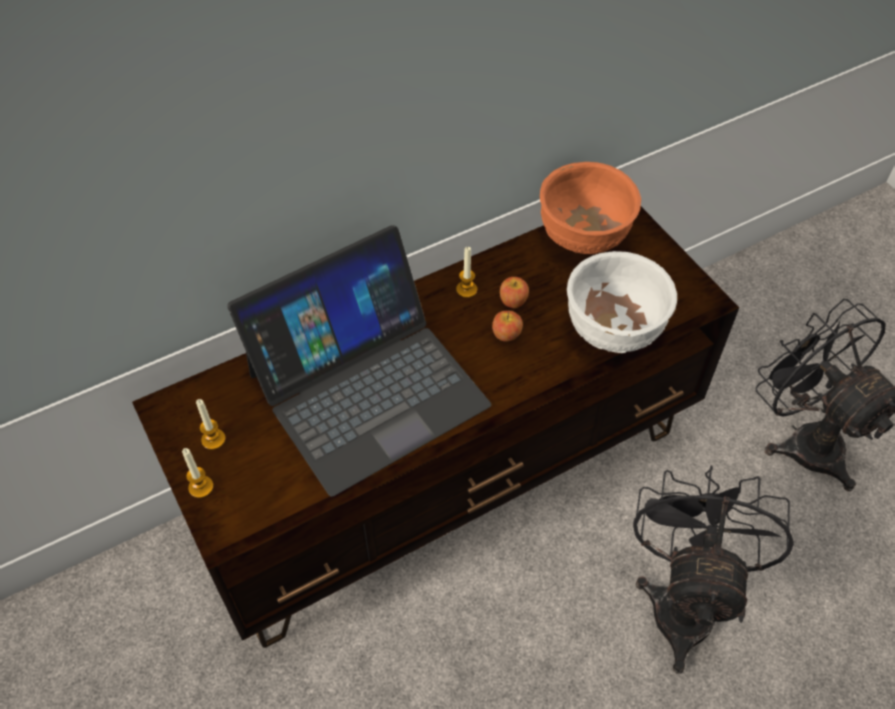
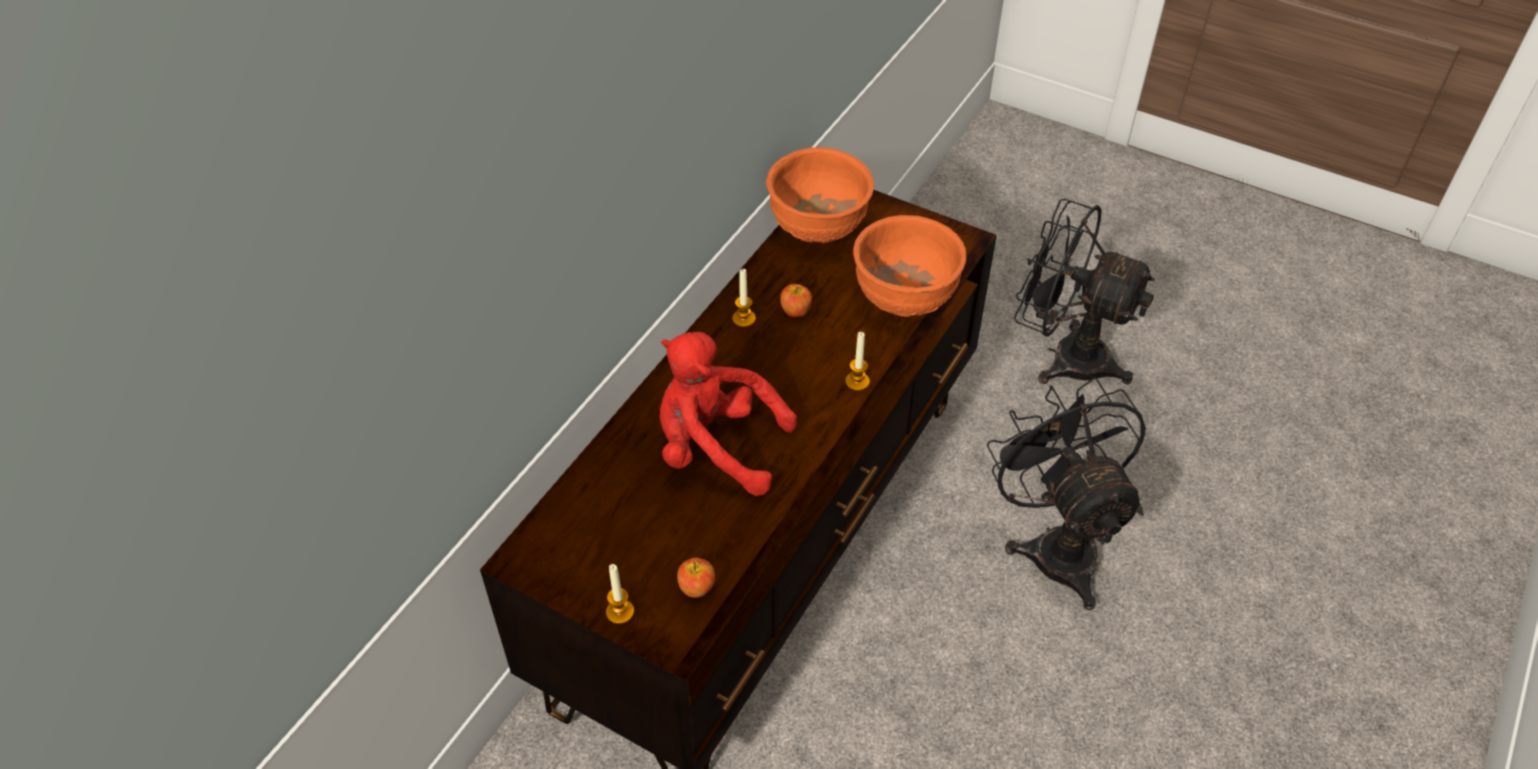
camera: 30 degrees left, 5 degrees down
candle [196,399,226,450] -> candle moved to [845,332,870,391]
laptop [227,225,491,497] -> red plush toy [660,332,797,496]
apple [492,311,523,341] -> apple moved to [677,557,715,598]
white bowl [567,251,677,353] -> orange bowl [853,215,966,317]

